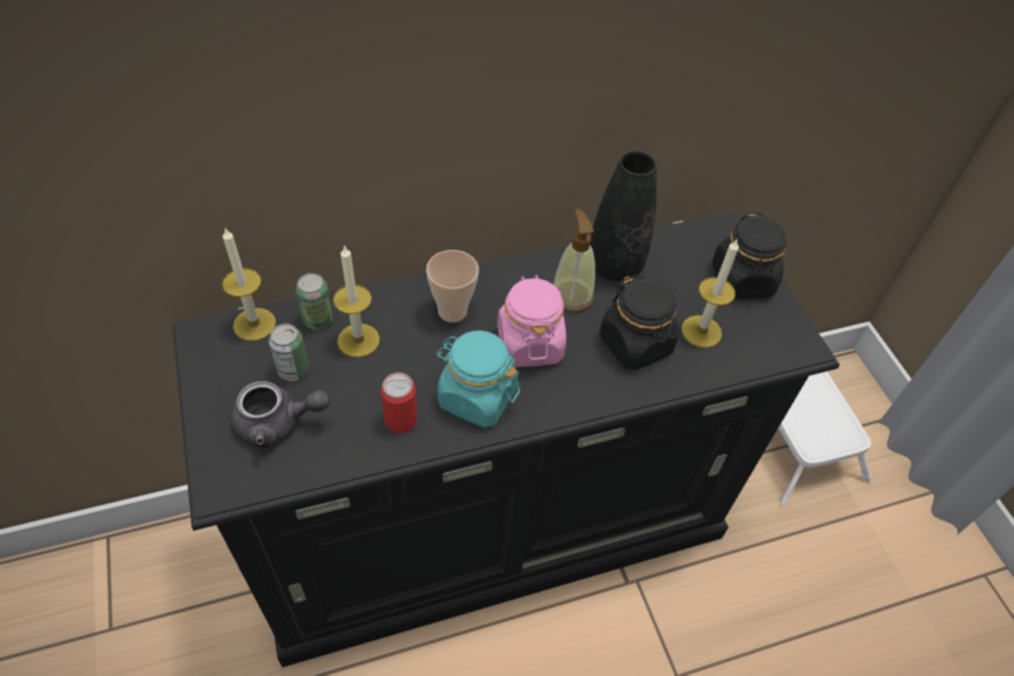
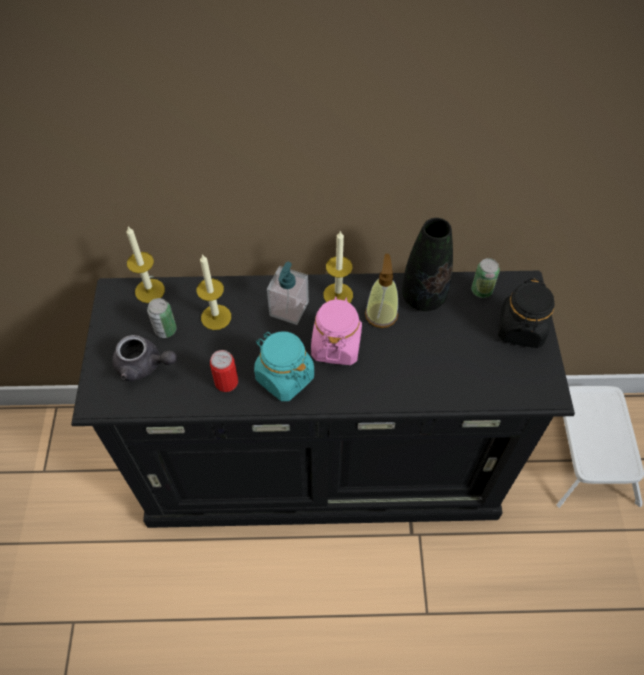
camera: 20 degrees right, 5 degrees up
can [296,273,333,330] -> can moved to [471,258,500,298]
cup [426,250,479,323] -> soap dispenser [267,262,309,325]
black jar [599,274,679,370] -> none
candle [682,240,739,348] -> candle moved to [324,230,353,303]

